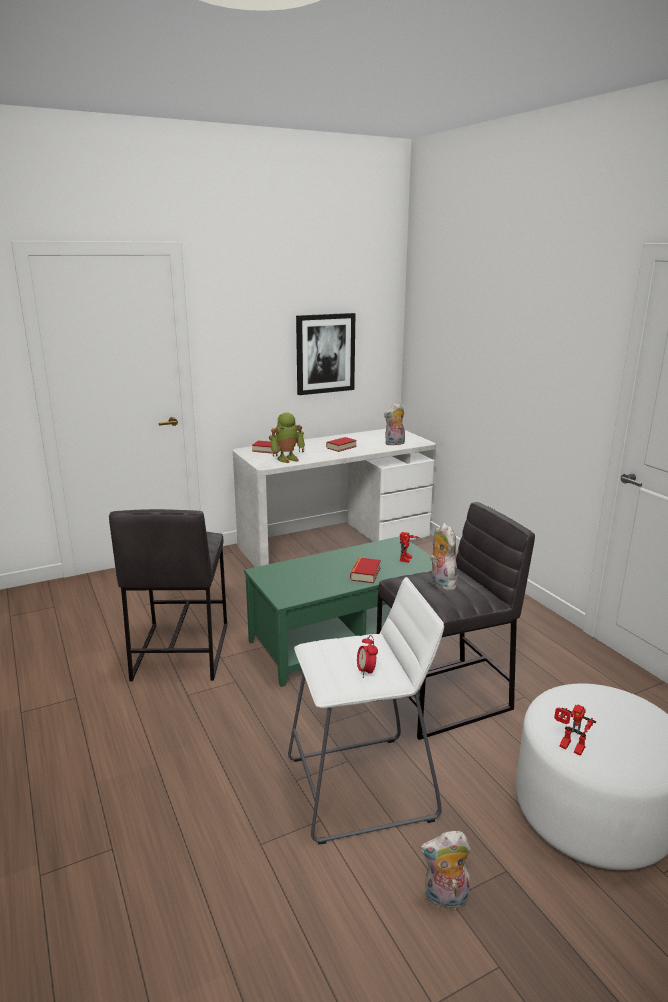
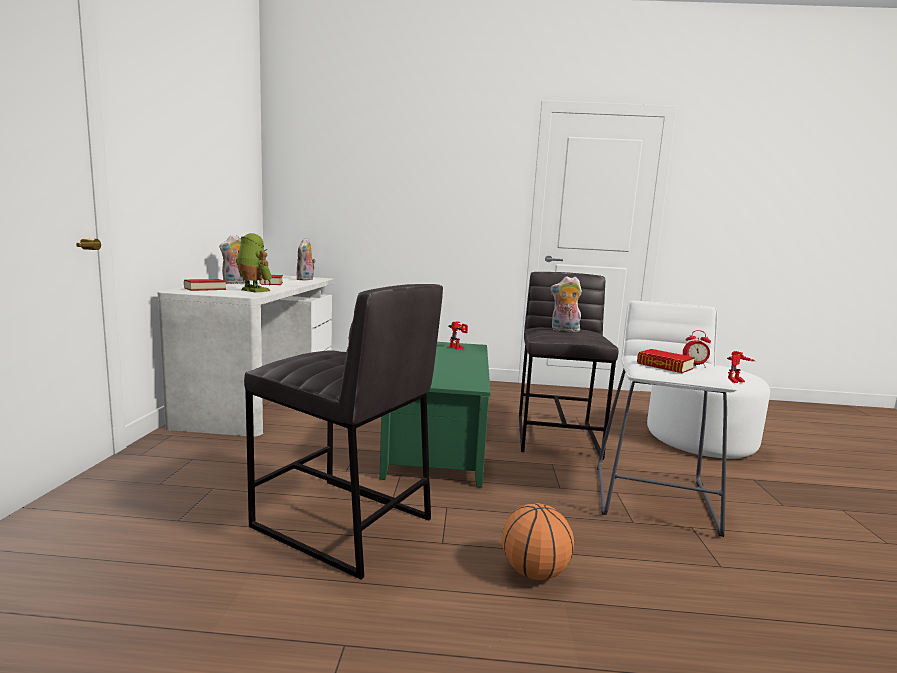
camera: 60 degrees left, 10 degrees down
toy robot [269,413,305,463] -> toy robot turned 60 degrees counterclockwise [236,233,272,292]
picture [296,313,356,395] -> none
book [350,558,381,583] -> book moved to [637,349,695,373]
plush toy [420,831,471,909] -> plush toy moved to [219,235,245,284]
none -> basketball [502,503,574,580]

